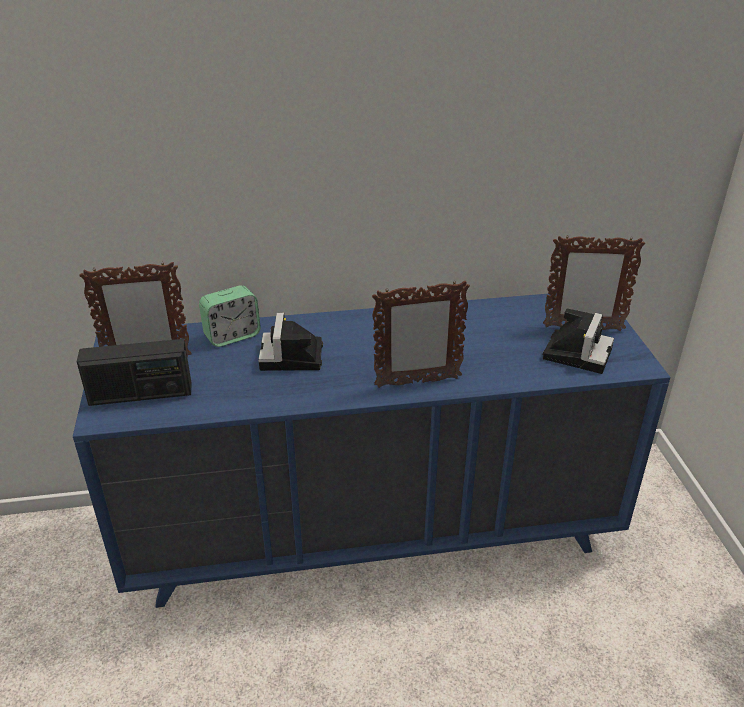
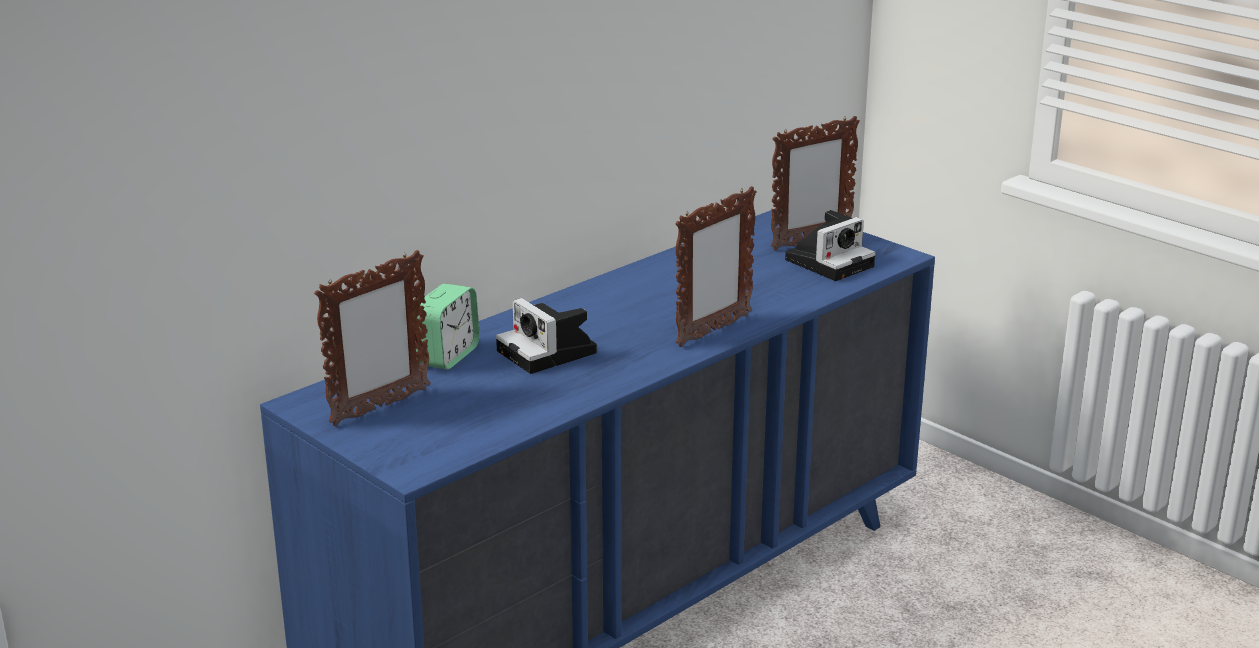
camera: 35 degrees left, 10 degrees down
radio [77,339,191,406] -> none
camera [543,308,614,374] -> camera turned 60 degrees clockwise [785,210,876,281]

